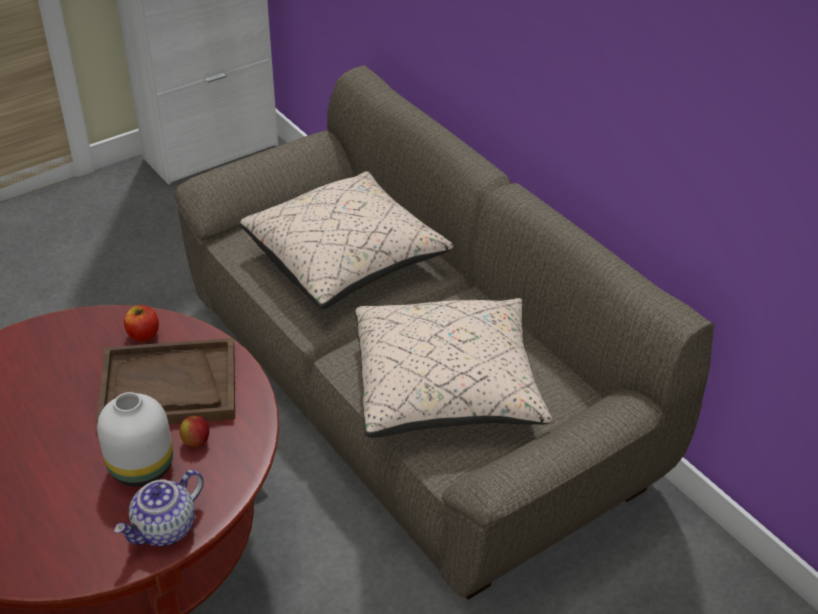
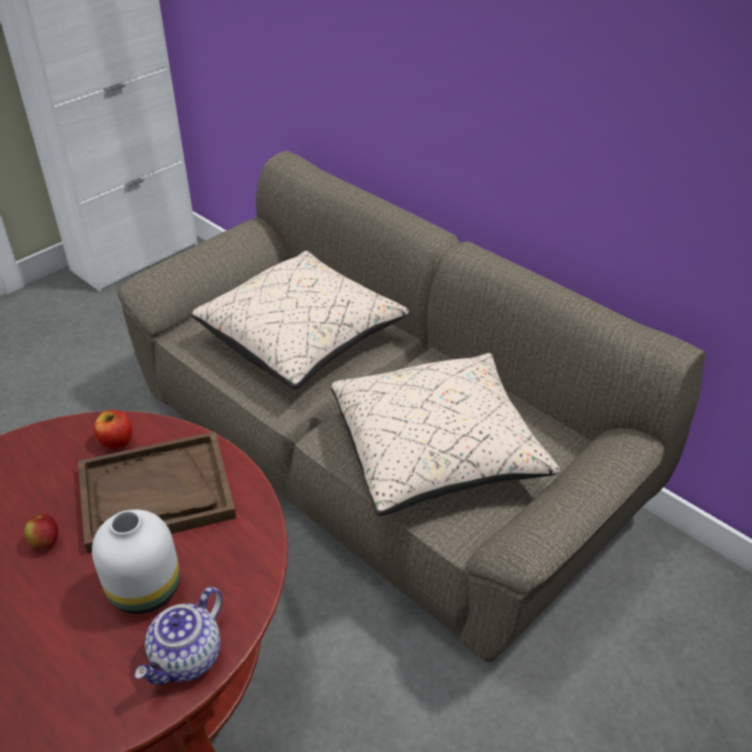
camera: 10 degrees left, 0 degrees up
apple [180,415,209,447] -> apple moved to [24,514,58,549]

